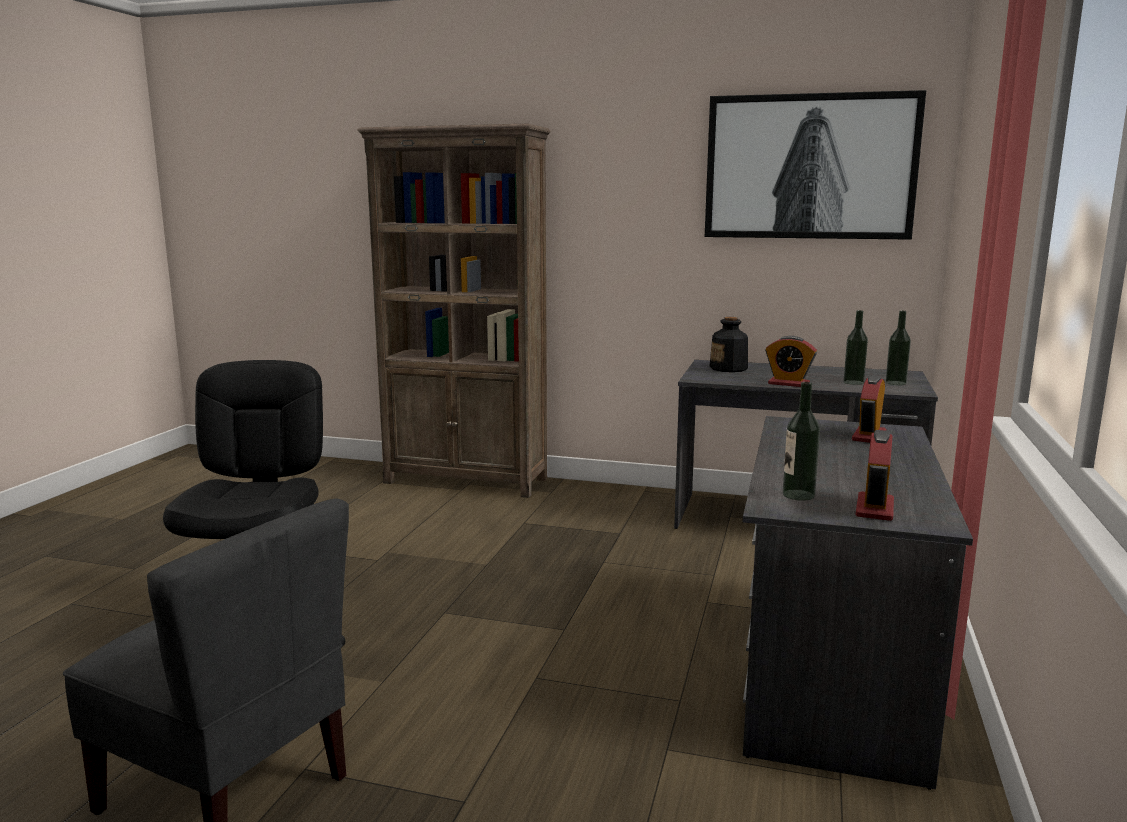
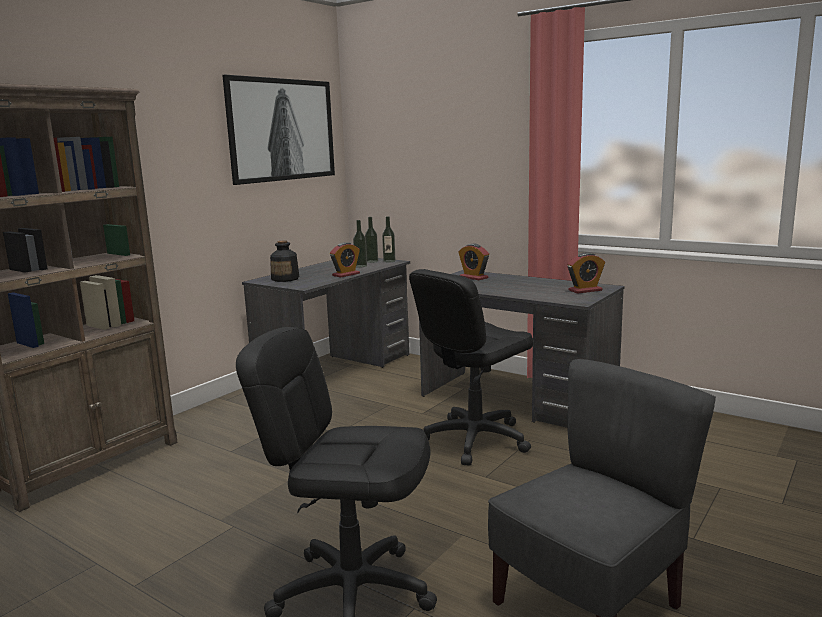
camera: 70 degrees left, 0 degrees up
bottle [783,382,820,501] -> bottle moved to [382,216,396,262]
alarm clock [856,430,894,521] -> alarm clock turned 60 degrees counterclockwise [567,253,605,294]
none -> black office chair [409,269,534,465]

